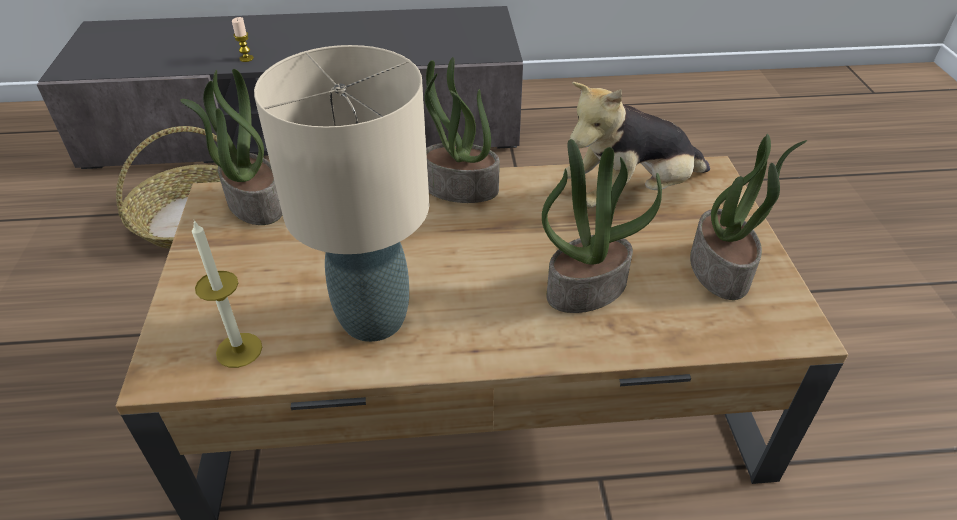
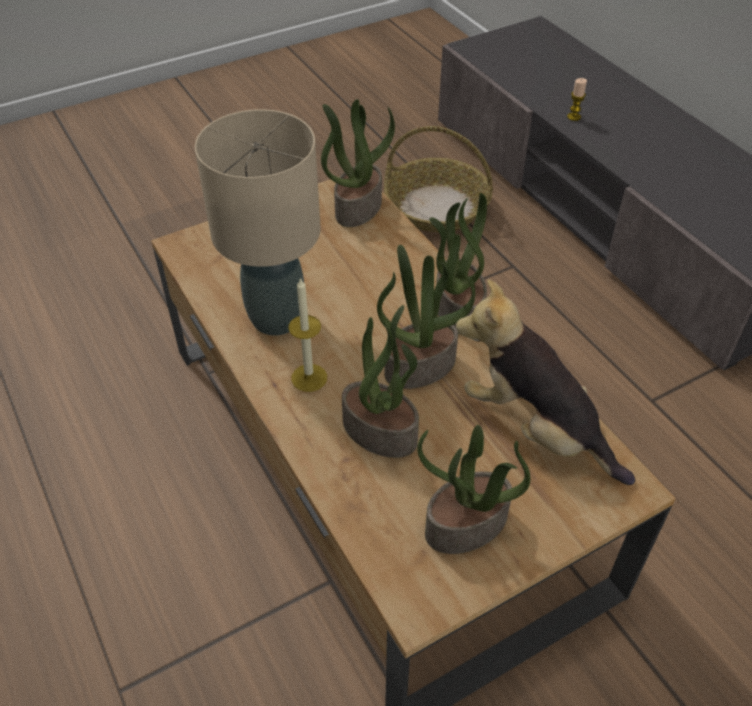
camera: 65 degrees right, 5 degrees up
candle [192,221,262,368] -> candle moved to [288,277,327,392]
none -> potted plant [377,245,475,389]

